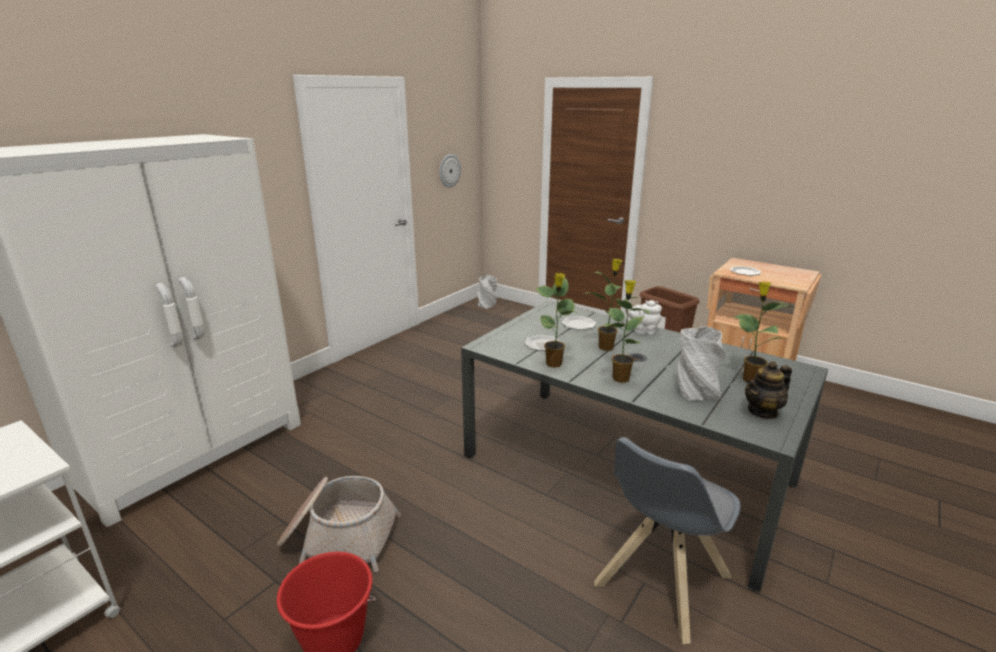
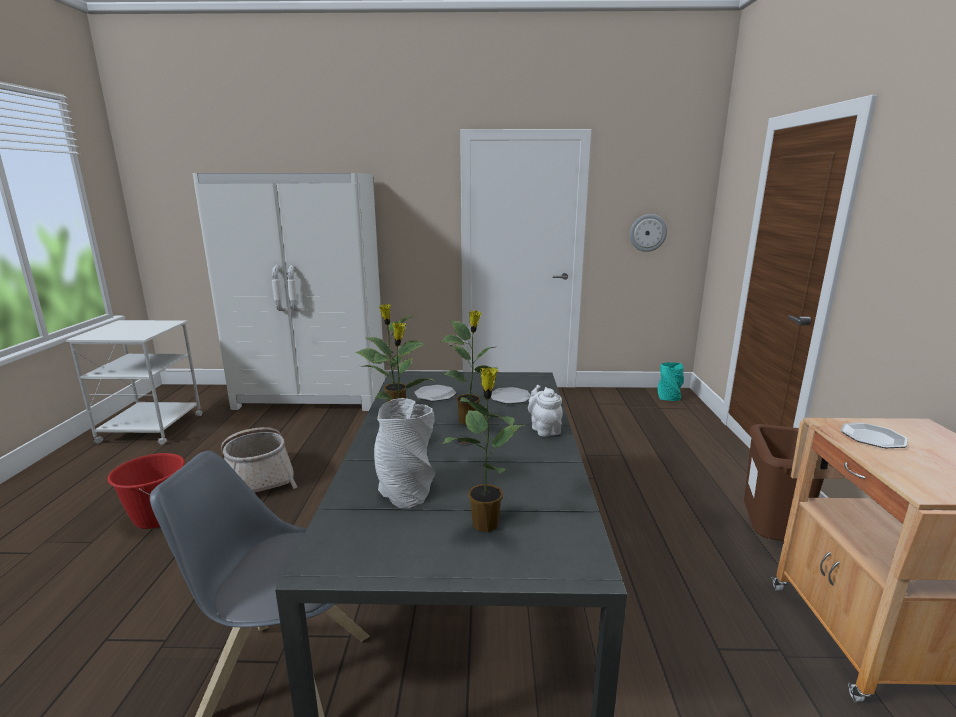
camera: 55 degrees right, 5 degrees down
grey vase [477,275,497,309] -> turquoise vase [658,362,684,401]
teapot [745,361,792,419] -> none

